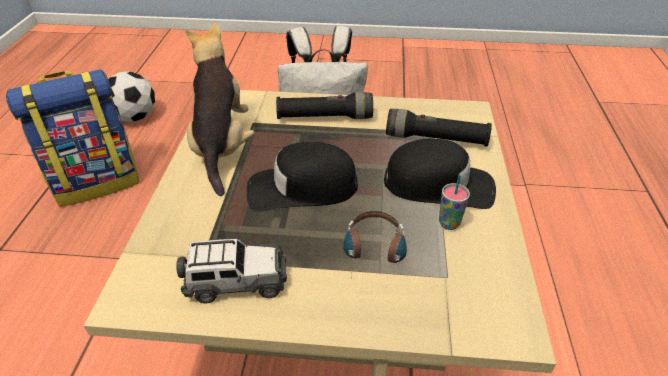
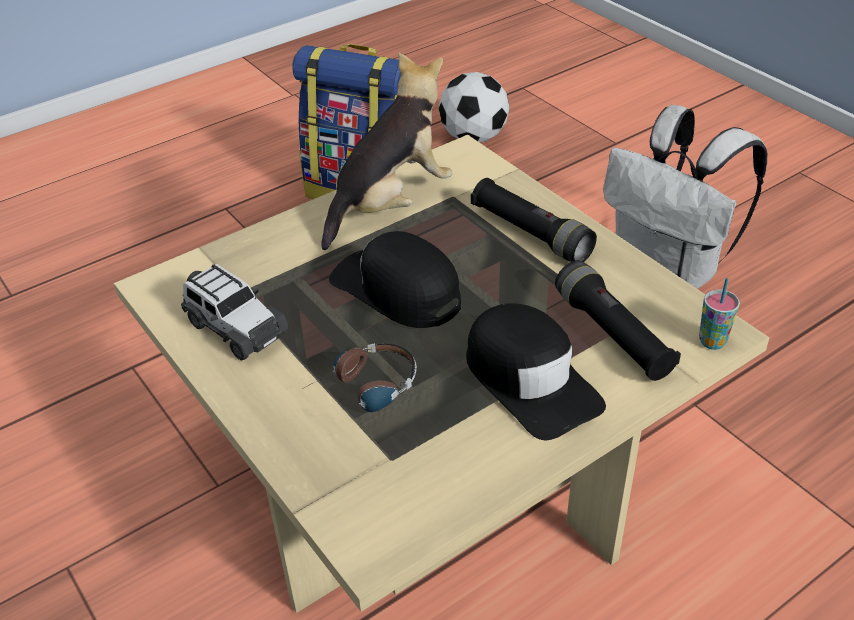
camera: 50 degrees right, 0 degrees up
cup [439,174,470,230] -> cup moved to [699,278,740,350]

